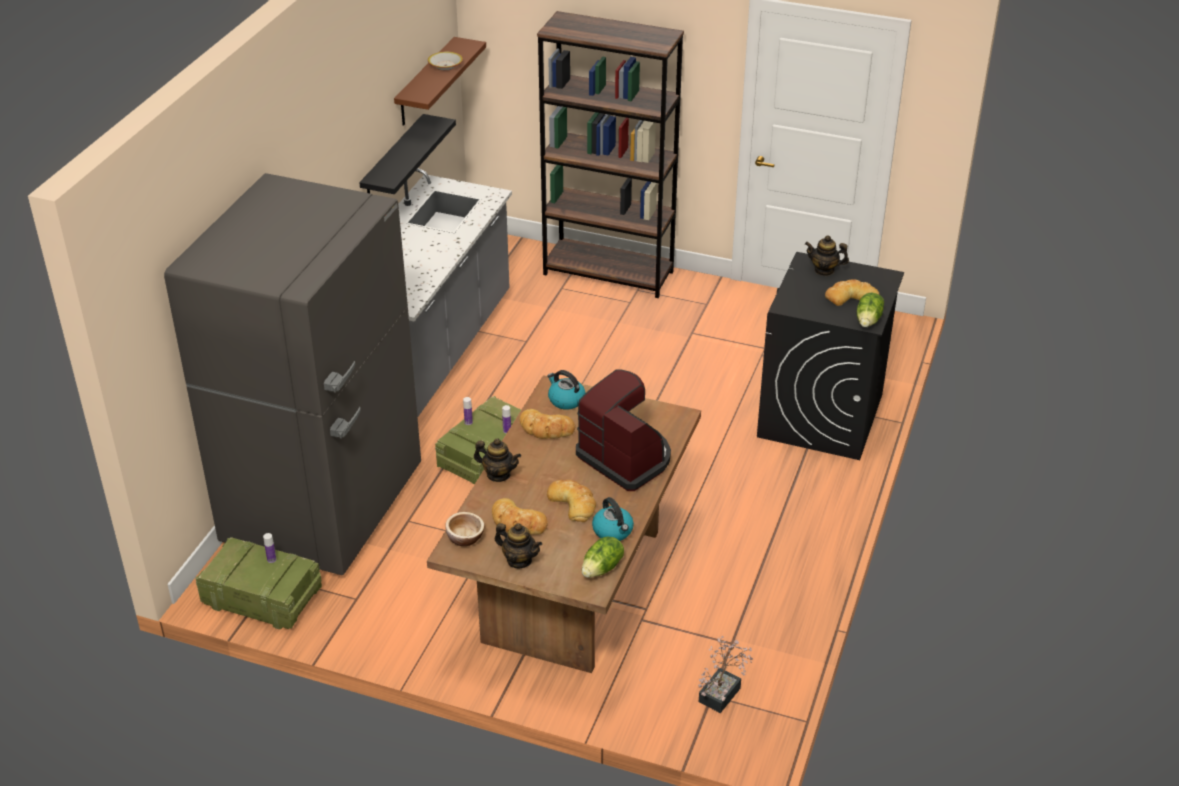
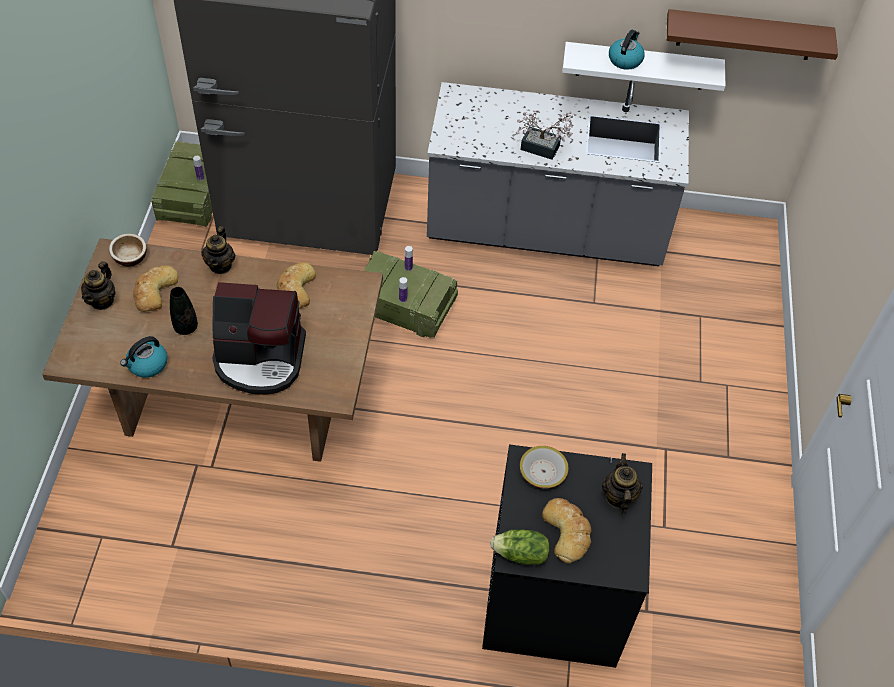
camera: 75 degrees right, 15 degrees up
black shelf [359,114,456,194] -> white shelf [562,42,726,91]
bowl [428,52,463,70] -> bowl moved to [520,446,569,489]
brown bookcase [537,11,684,298] -> none
kettle [547,370,586,410] -> kettle moved to [609,30,645,70]
bread [547,480,596,522] -> black vase [170,287,198,335]
coffee machine [576,369,671,491] -> coffee machine turned 60 degrees clockwise [212,282,306,395]
lettuce [582,537,624,578] -> none
potted plant [698,636,753,713] -> potted plant moved to [515,110,576,160]

